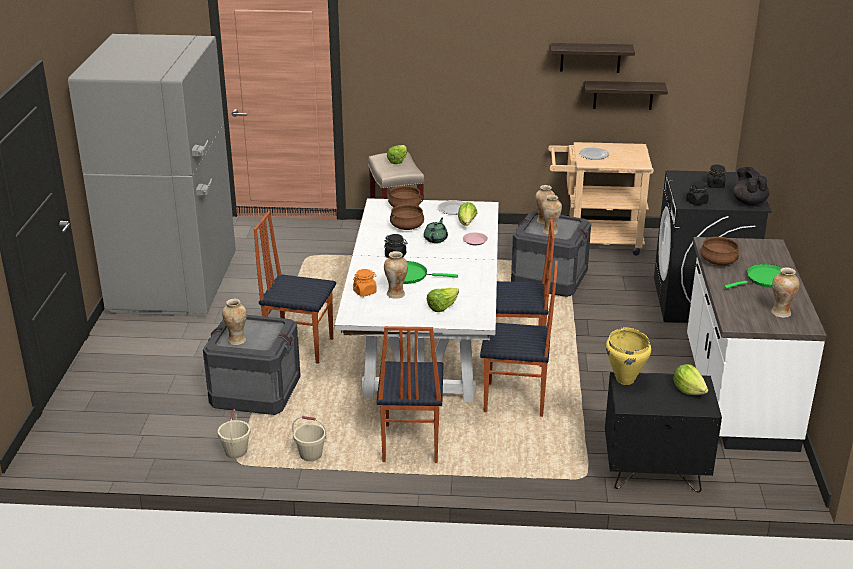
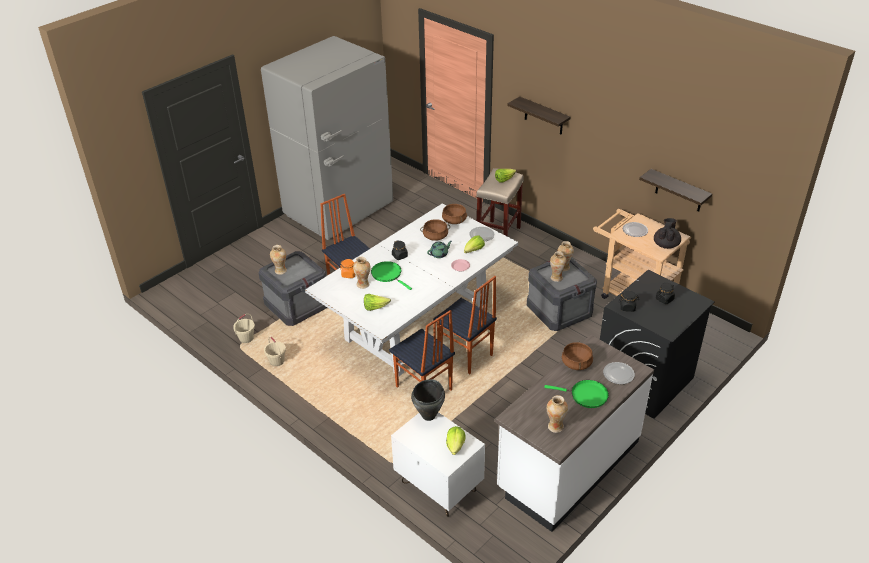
camera: 40 degrees right, 10 degrees up
chair [377,326,443,463] -> none
shelf [551,43,635,73] -> shelf moved to [507,96,571,135]
black nightstand [605,372,722,492] -> white nightstand [391,412,485,517]
yellow cooking pot [606,328,651,385] -> black cooking pot [411,379,445,421]
black teapot [733,167,769,205] -> black teapot moved to [654,218,681,249]
none -> plate [603,362,635,384]

